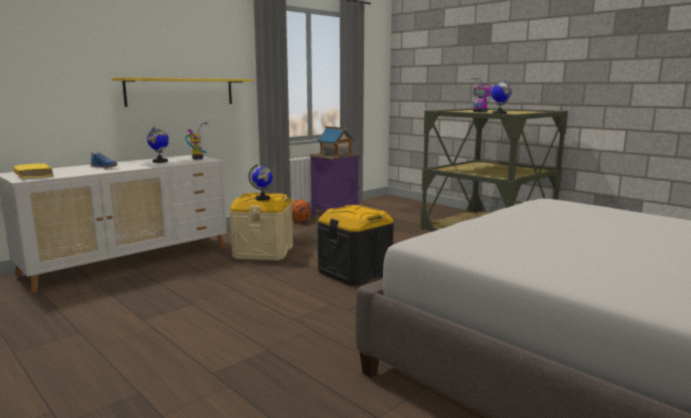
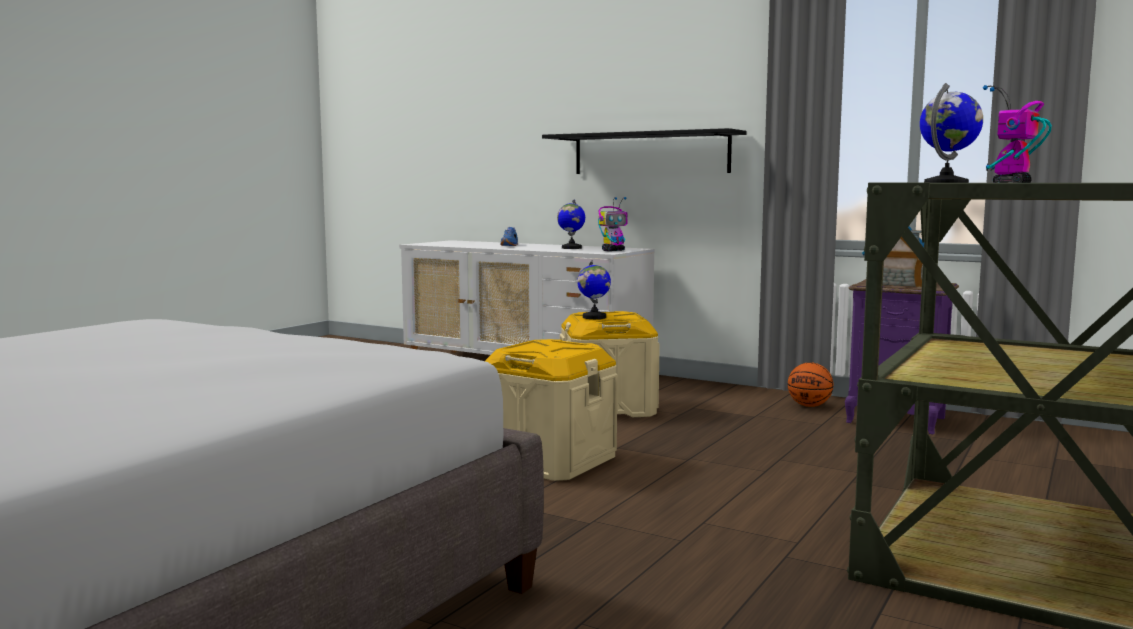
camera: 75 degrees right, 5 degrees down
yellow book [13,163,53,178] -> none
yellow shelf [111,77,254,107] -> black shelf [542,128,747,174]
black storage box [318,205,394,286] -> beige storage box [485,339,617,481]

